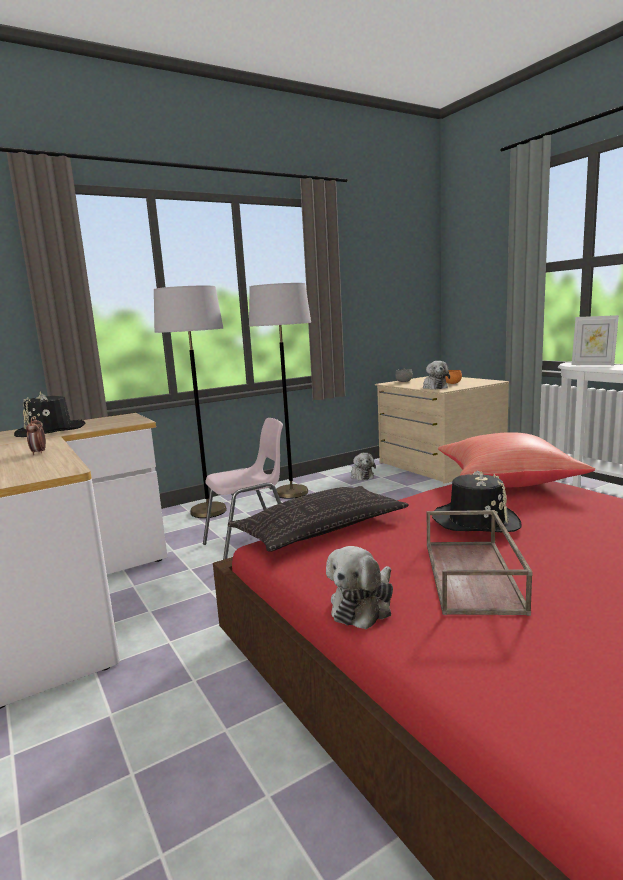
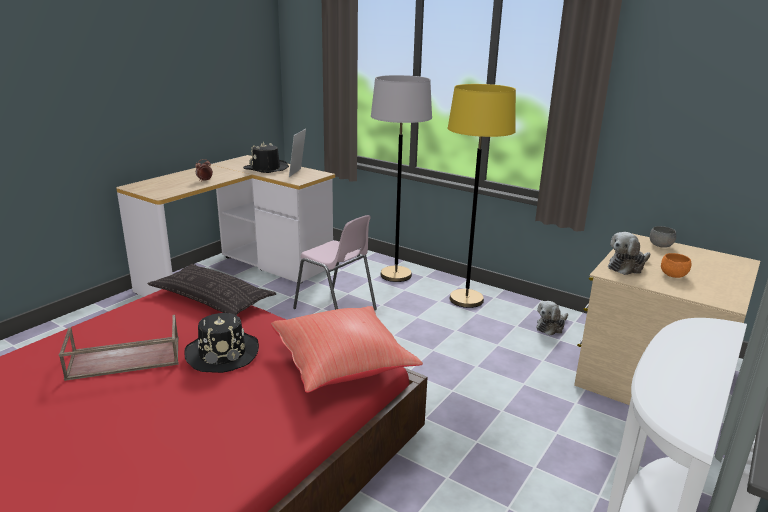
camera: 65 degrees right, 10 degrees up
grey floor lamp [249,283,311,499] -> yellow floor lamp [448,84,516,308]
plush toy [326,546,393,629] -> none
picture frame [572,315,619,365] -> picture frame moved to [289,129,306,177]

